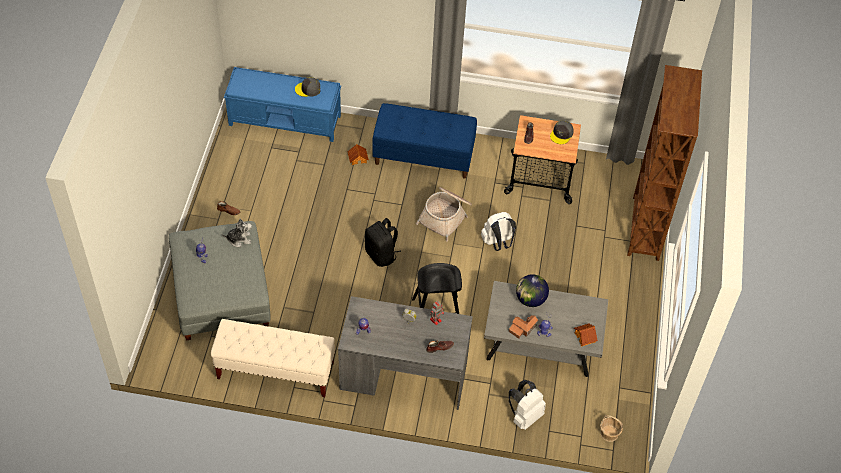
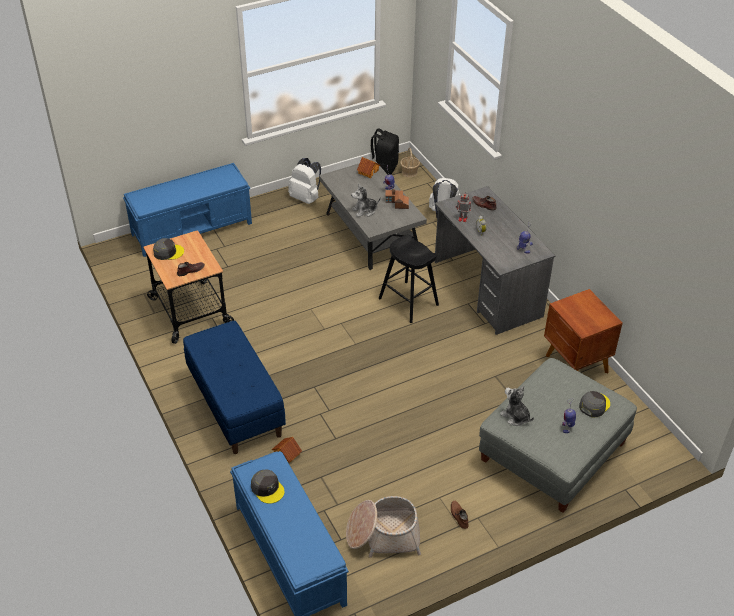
camera: 125 degrees left, 10 degrees down
beige bench [211,319,335,397] -> brown nightstand [544,289,623,373]
black backpack [365,218,401,267] -> black backpack moved to [371,128,399,175]
basket [416,187,472,242] -> basket moved to [346,496,421,558]
white backpack [481,212,516,251] -> white backpack moved to [288,158,321,204]
globe [516,274,549,307] -> plush toy [351,184,381,217]
brown bookcase [627,65,702,261] -> blue bench [123,163,252,257]
none -> grey cap [579,391,610,418]

